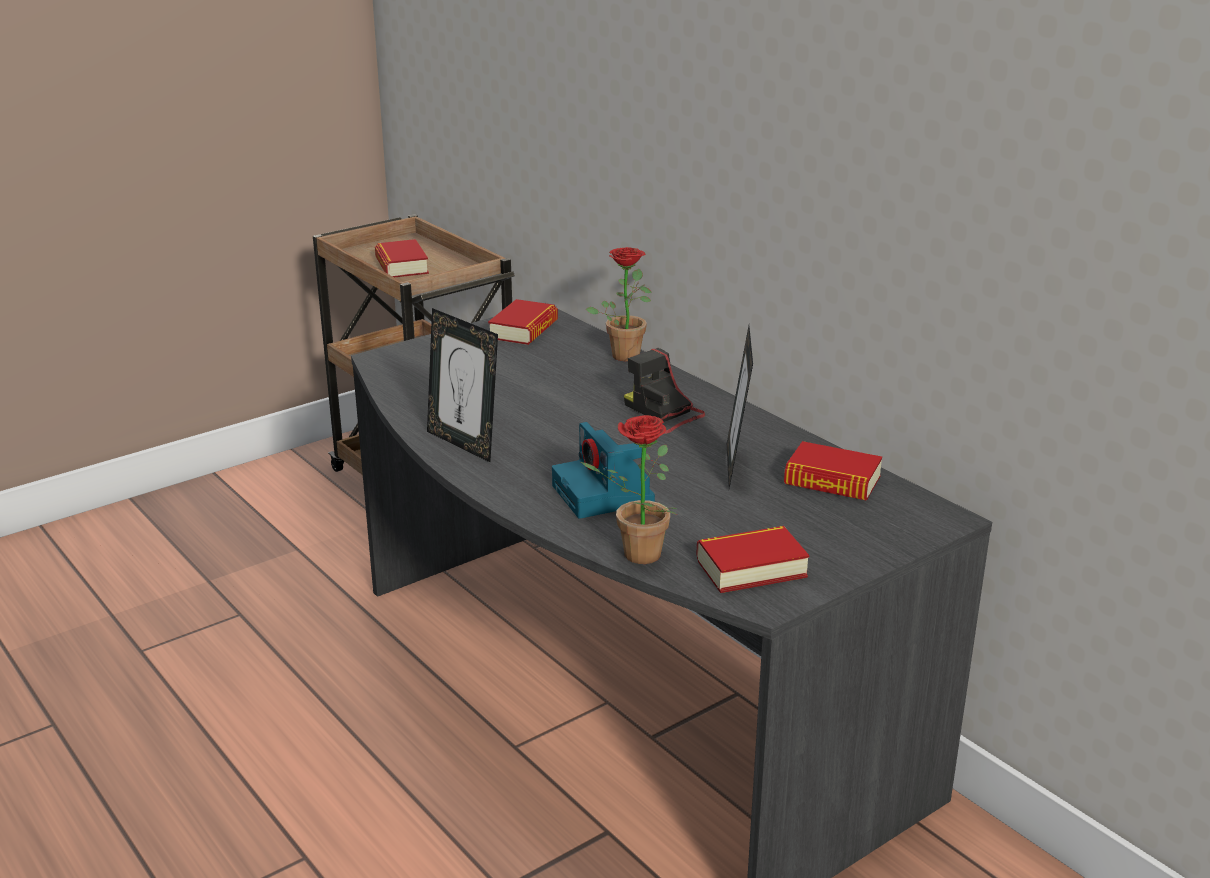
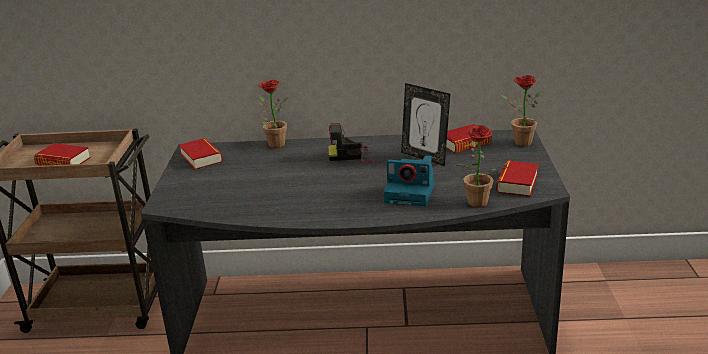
camera: 50 degrees left, 0 degrees up
picture frame [427,308,498,462] -> none
none -> potted plant [499,75,541,147]

